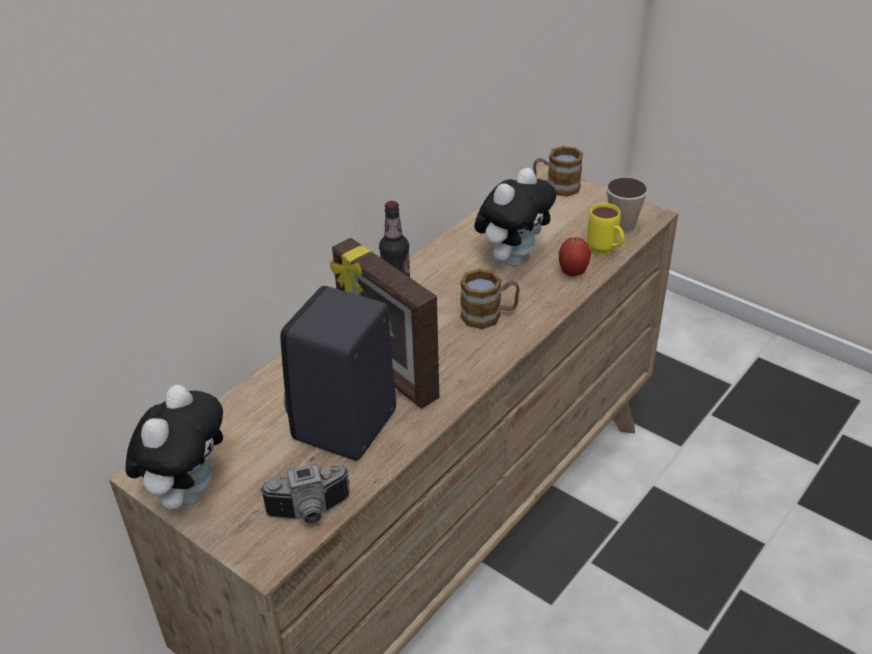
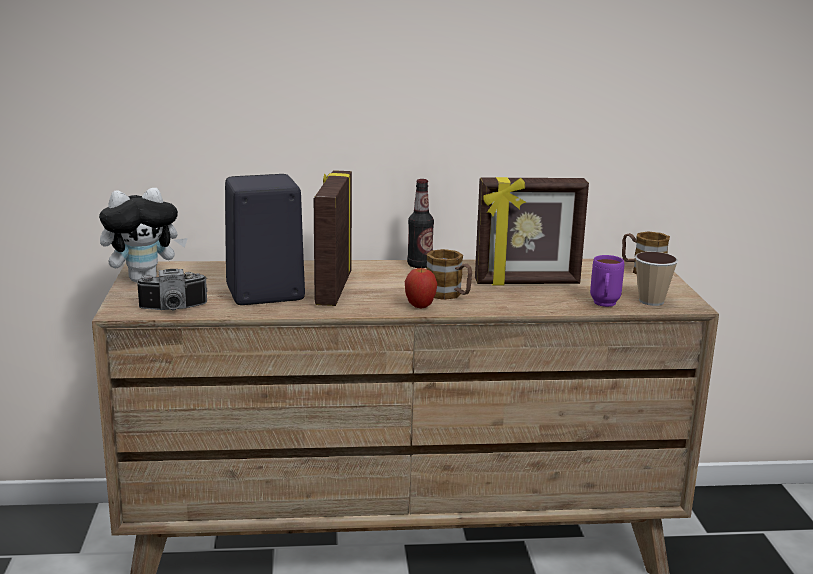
camera: 45 degrees right, 20 degrees down
camera [259,464,350,524] -> camera turned 45 degrees counterclockwise [135,269,207,310]
plush toy [474,168,556,266] -> picture frame [475,177,589,286]
apple [559,237,591,277] -> apple moved to [405,266,437,308]
yellow mug [587,203,624,255] -> purple mug [590,255,624,307]

